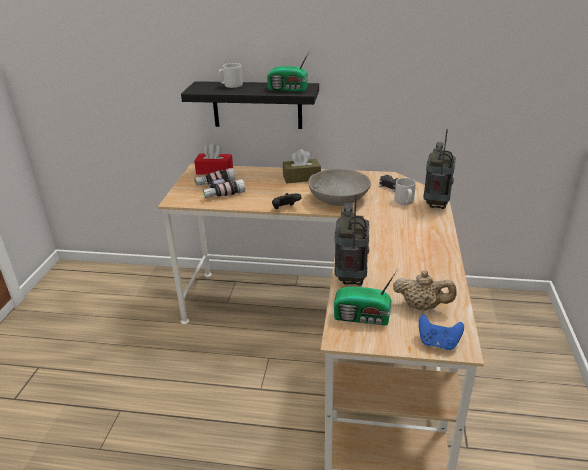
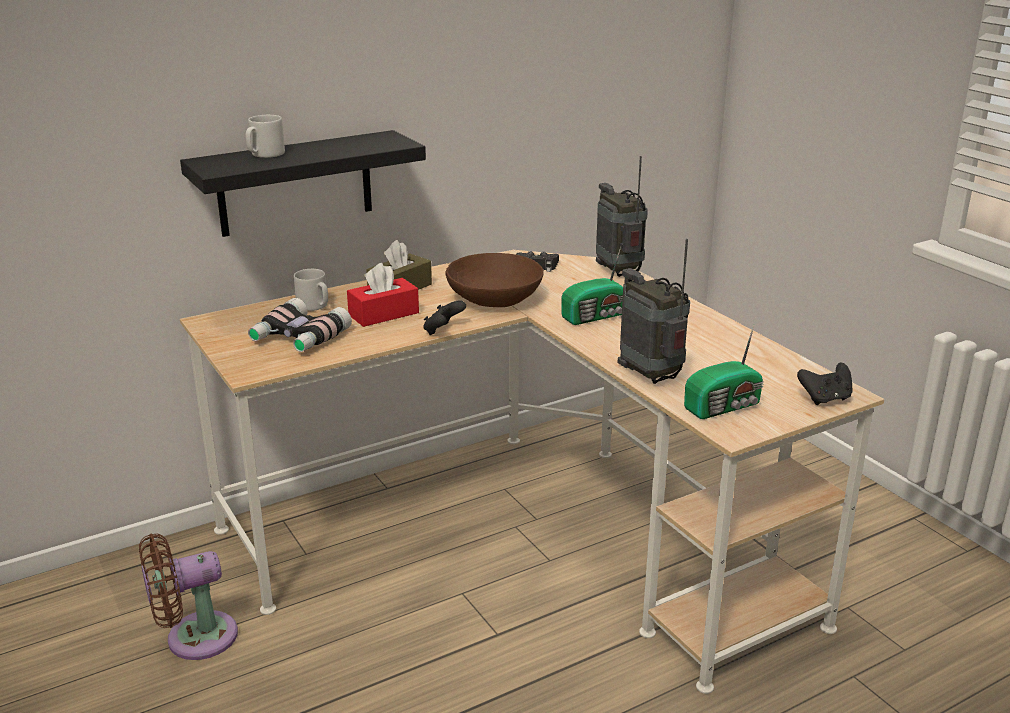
camera: 40 degrees left, 5 degrees down
red tissue box [194,143,233,175] -> red tissue box moved to [347,263,419,327]
radio [267,50,310,92] -> radio moved to [561,247,623,325]
grey bowl [308,169,371,206] -> brown bowl [445,253,544,307]
beige teapot [393,270,457,311] -> none
grey mug [395,178,416,205] -> grey mug moved to [294,269,328,311]
blue game controller [419,315,464,350] -> black game controller [797,362,852,405]
none -> brown fan [139,534,238,660]

